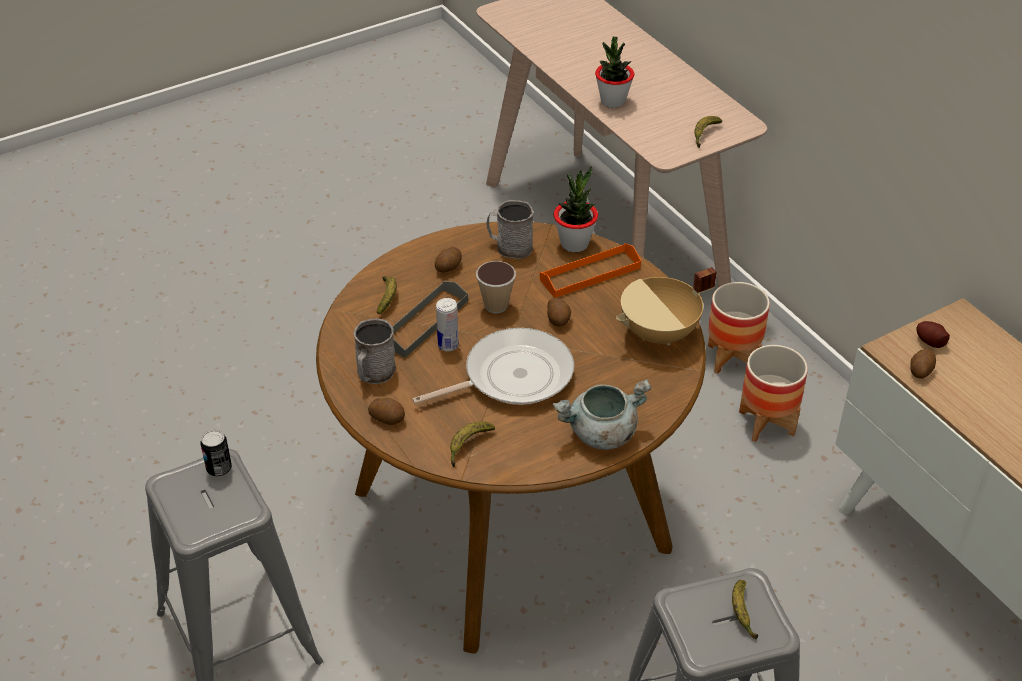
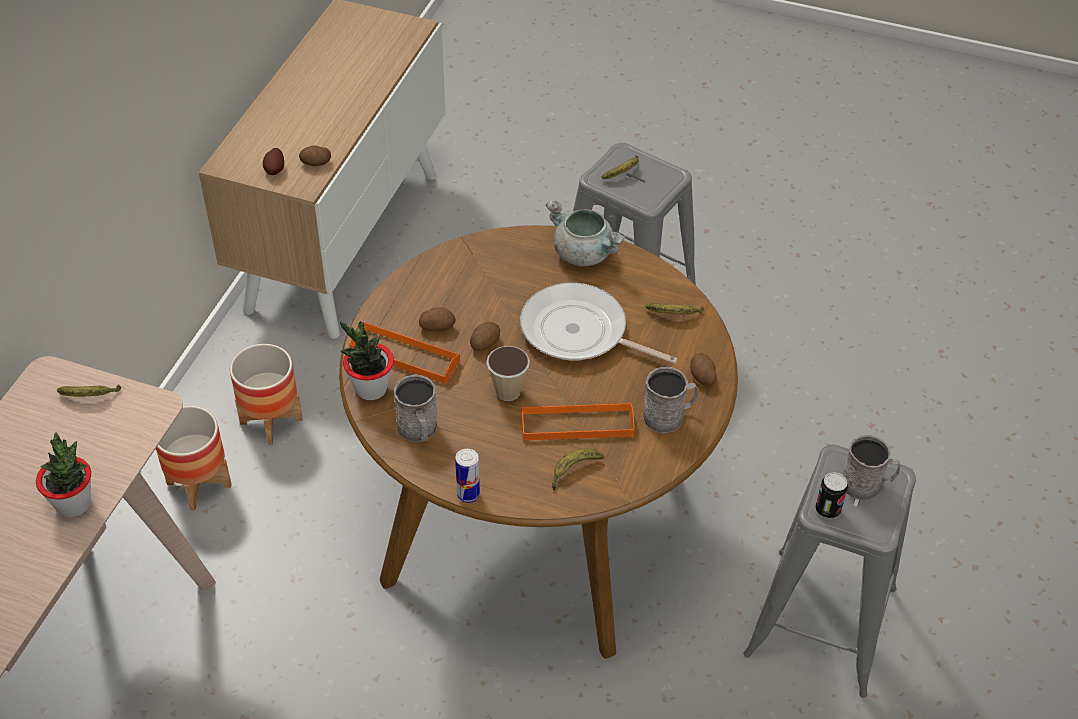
camera: 130 degrees left, 5 degrees up
grey tray [392,281,468,358] -> orange tray [521,402,635,441]
potato [435,247,462,273] -> potato moved to [419,307,456,332]
can [436,298,459,351] -> can moved to [455,449,480,503]
beige cooking pot [616,267,717,346] -> none
none -> grey mug [842,435,900,500]

